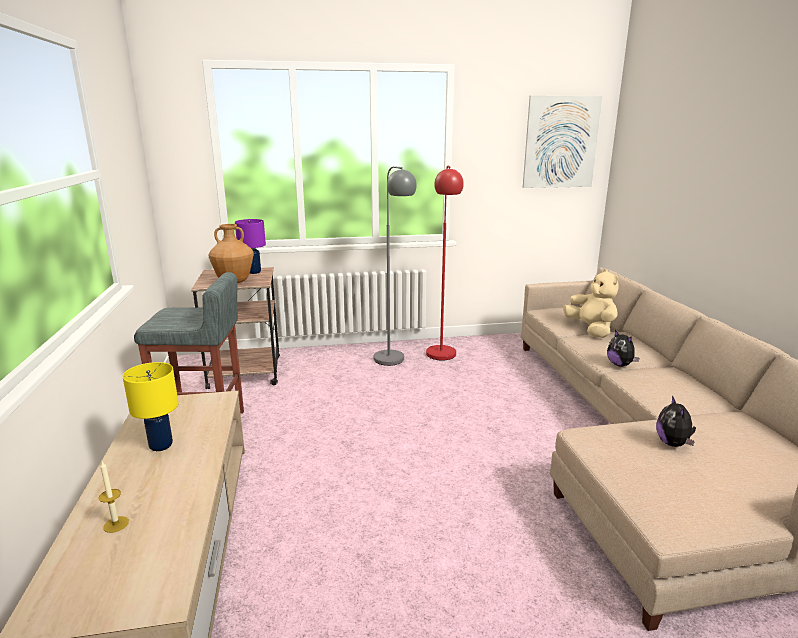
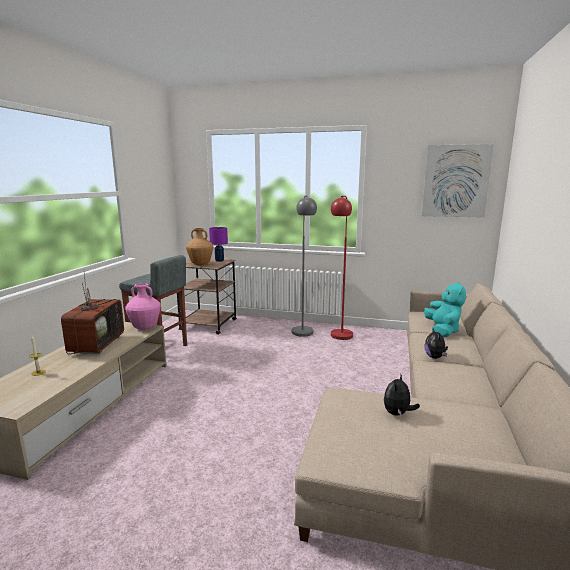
camera: 25 degrees right, 5 degrees down
yellow table lamp [123,362,179,451] -> television [61,274,124,354]
beige plush toy [563,269,619,338] -> turquoise plush toy [424,282,466,337]
none -> pink vase [125,283,161,330]

